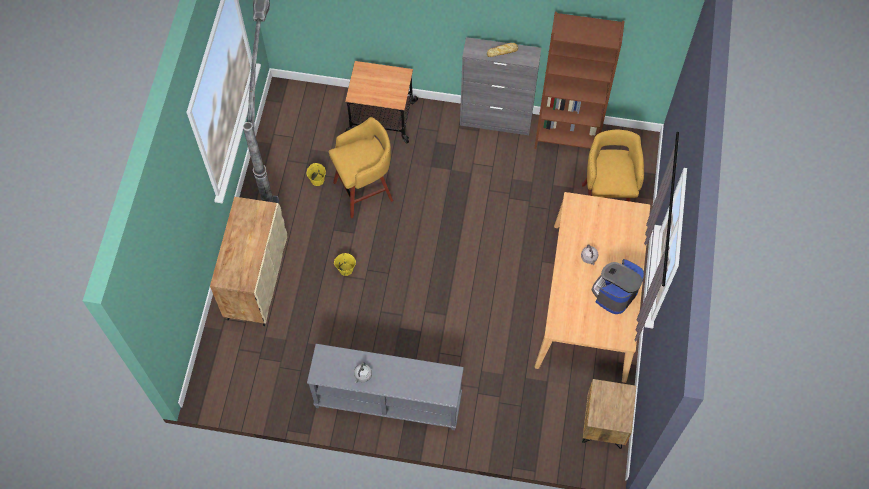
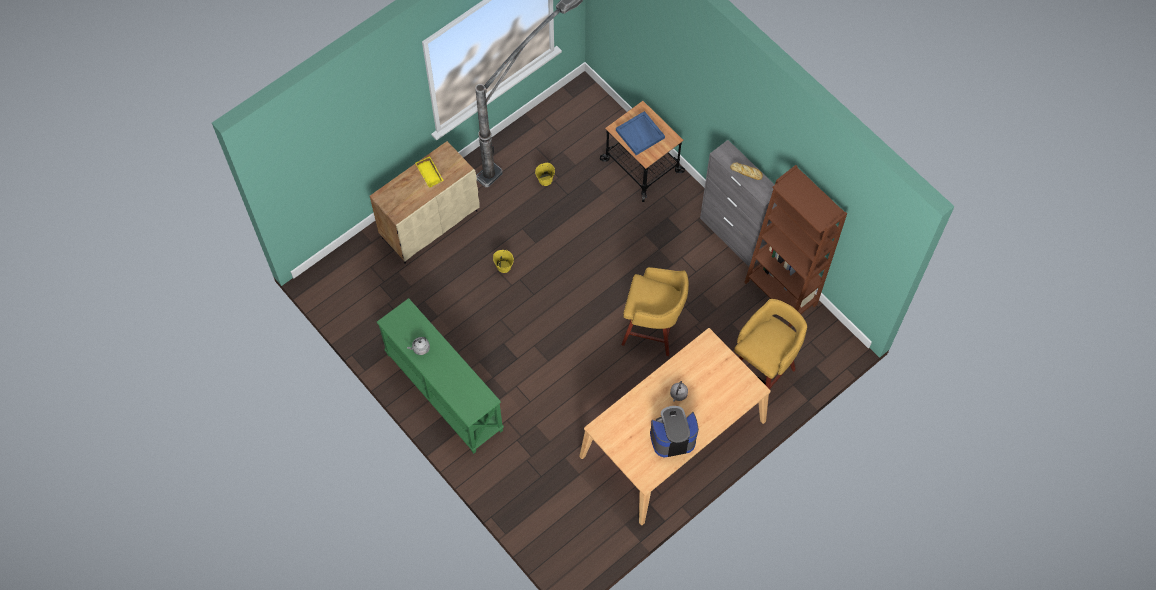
camera: 40 degrees right, 0 degrees up
grey console table [307,344,464,430] -> green console table [377,298,504,454]
yellow stool [329,117,393,218] -> yellow stool moved to [622,267,689,356]
brown nightstand [582,379,636,449] -> none
none -> yellow tray [415,157,444,188]
none -> blue tray [616,111,665,155]

